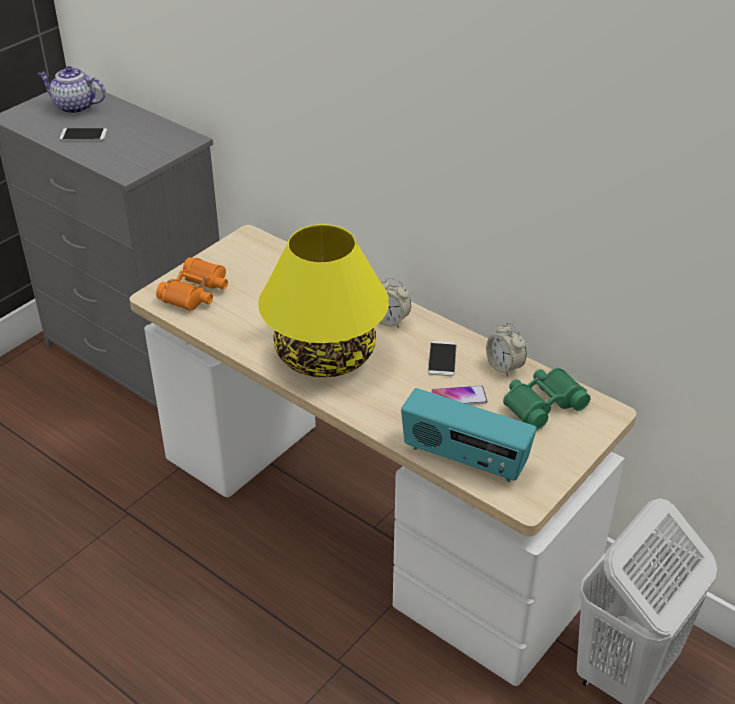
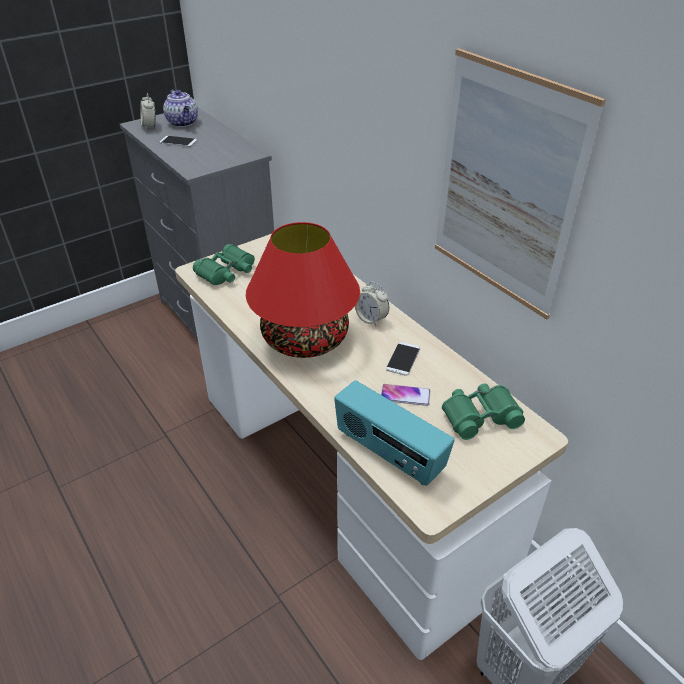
camera: 15 degrees right, 0 degrees up
teapot [38,66,106,114] -> teapot turned 150 degrees counterclockwise [163,90,198,127]
orange binoculars [156,257,228,311] -> green binoculars [193,244,255,285]
yellow table lamp [258,224,389,377] -> red table lamp [246,222,360,358]
alarm clock [486,322,527,377] -> alarm clock moved to [140,93,156,130]
none -> picture [435,49,606,320]

